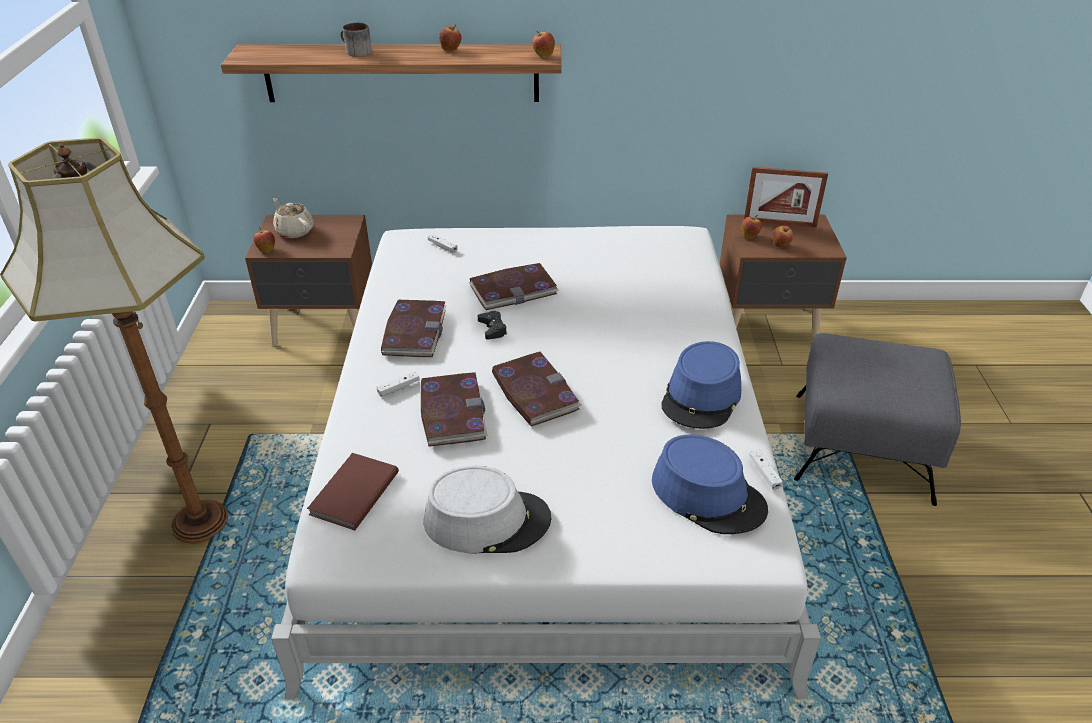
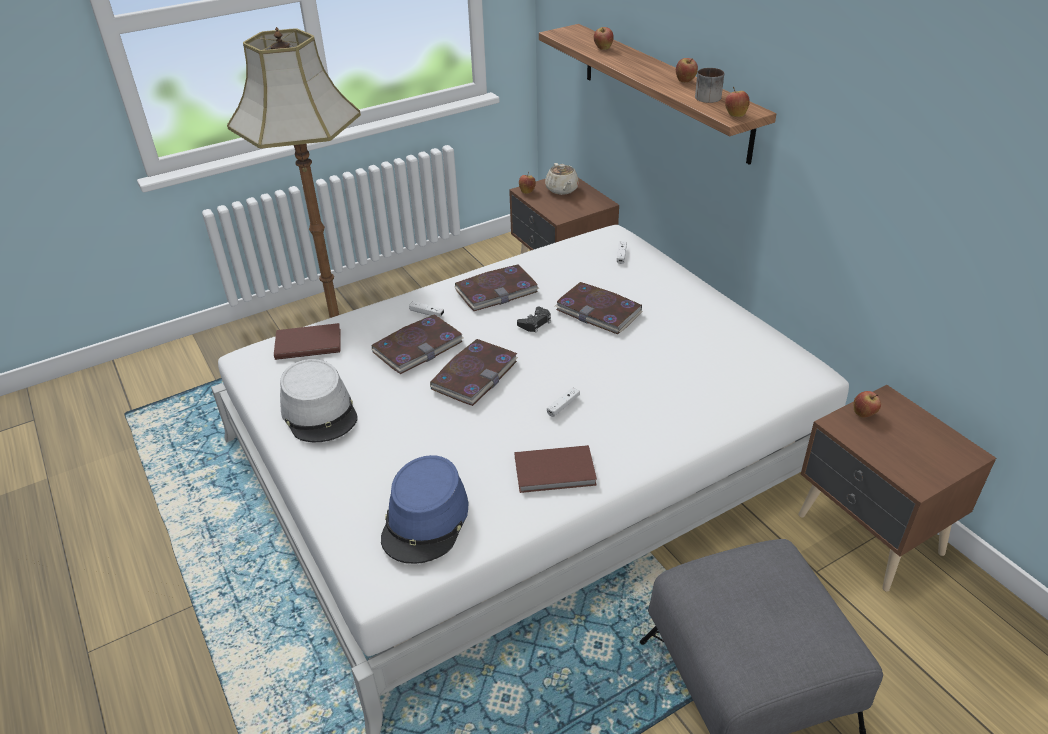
camera: 60 degrees right, 0 degrees up
beige teapot [273,198,314,238] -> beige teapot turned 150 degrees clockwise [545,163,579,195]
mug [340,23,372,57] -> mug moved to [695,68,724,103]
blue hat [661,341,741,429] -> brown book [515,445,597,493]
picture frame [744,167,828,227] -> none
white game controller [749,450,783,490] -> white game controller moved to [547,387,580,417]
apple [772,226,794,247] -> apple moved to [594,27,614,50]

